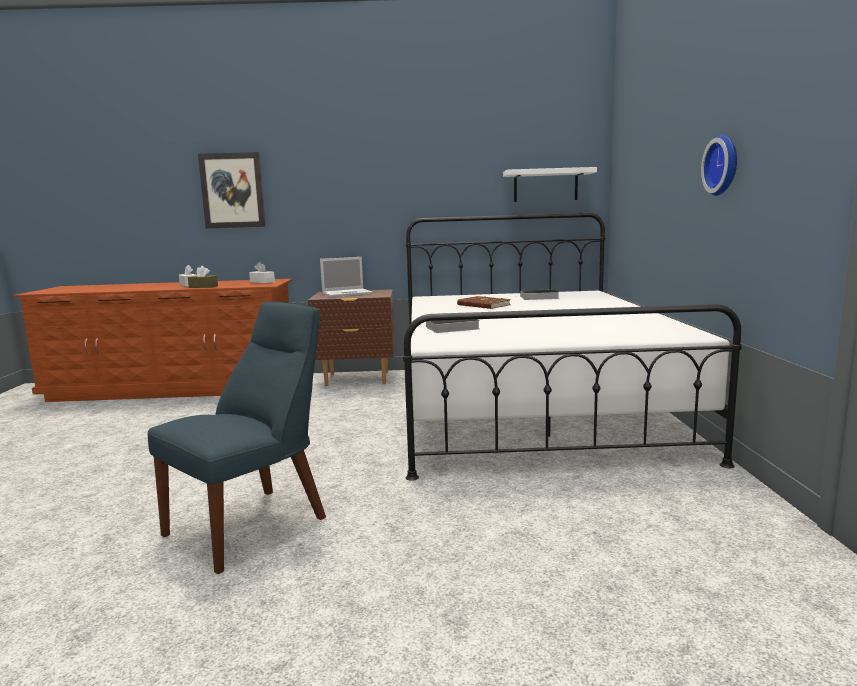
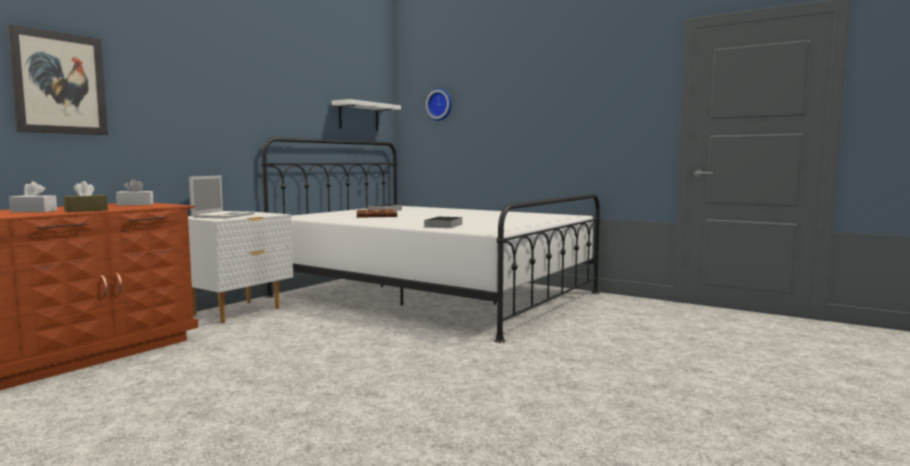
camera: 55 degrees left, 5 degrees down
blue chair [147,302,326,574] -> none
brown nightstand [308,289,395,386] -> white nightstand [188,211,293,323]
wall clock [701,135,737,196] -> wall clock moved to [426,88,452,121]

